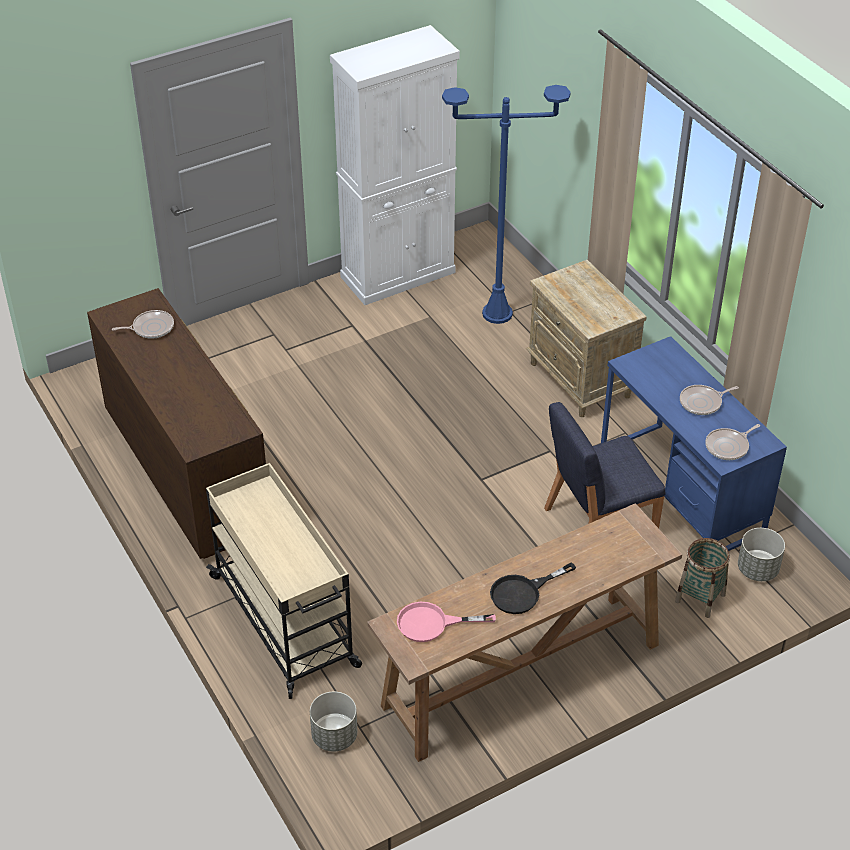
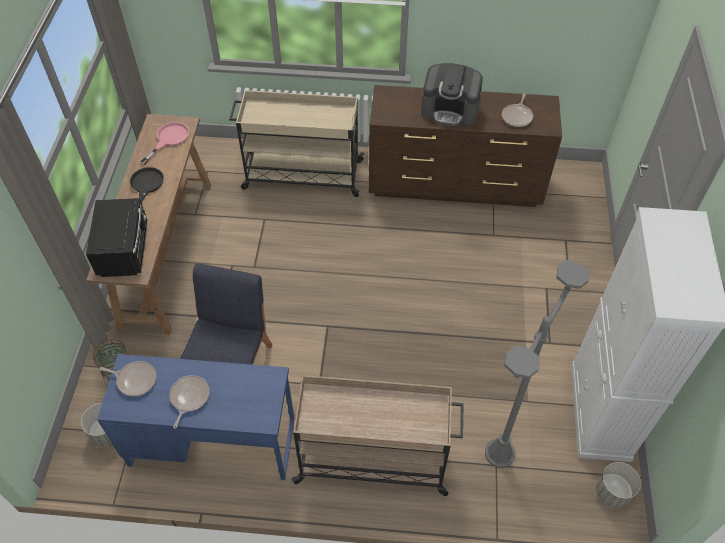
camera: 125 degrees right, 10 degrees up
grey planter [310,691,357,751] -> grey planter moved to [596,462,641,509]
blue floor lamp [442,85,571,324] -> grey floor lamp [485,260,590,468]
beige nightstand [525,260,646,417] -> beige cart [291,375,464,496]
frying pan [705,424,761,460] -> frying pan turned 105 degrees clockwise [99,361,156,396]
none -> black microwave [86,198,147,277]
none -> coffee machine [421,63,483,126]

